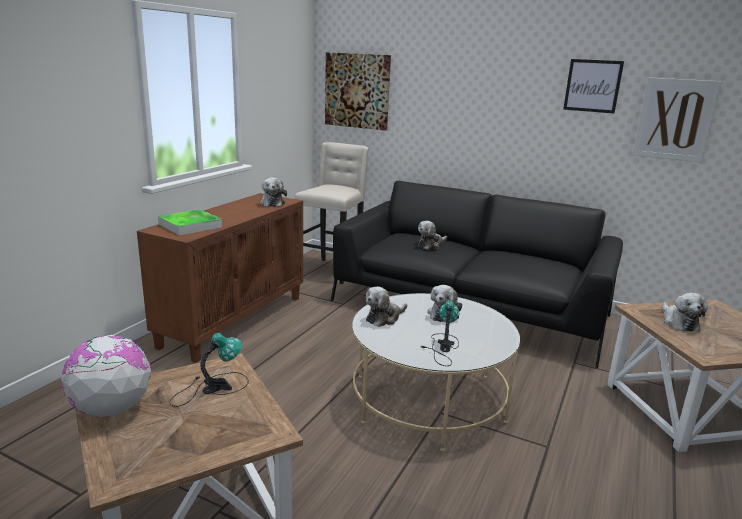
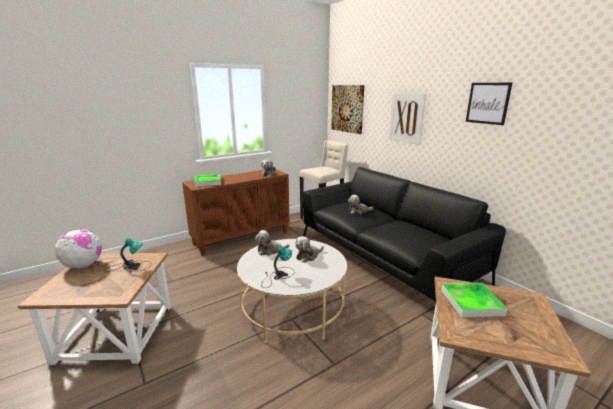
camera: 30 degrees right, 0 degrees up
picture [633,77,722,162] -> picture moved to [389,93,426,145]
plush toy [662,293,708,331] -> tray [441,283,508,318]

